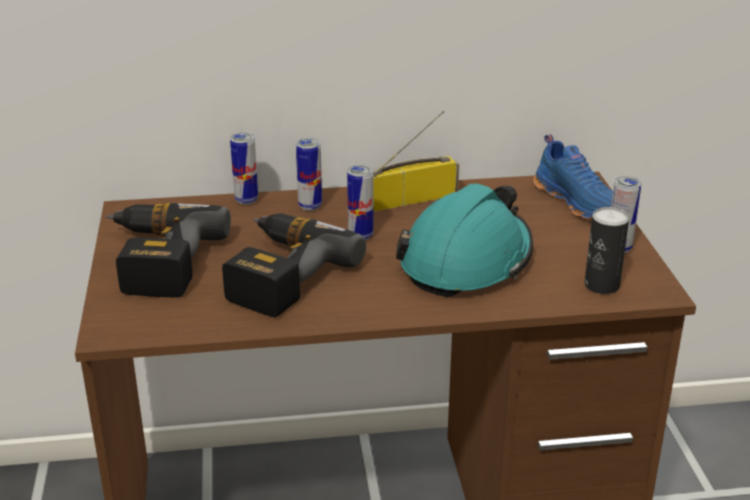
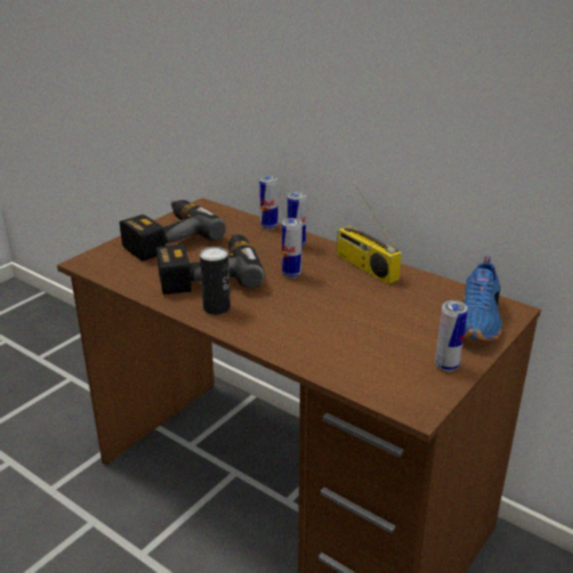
camera: 45 degrees right, 0 degrees up
radio [373,111,459,212] -> radio turned 150 degrees counterclockwise [337,187,402,284]
turquoise hard hat [396,184,533,297] -> none
can [584,207,629,294] -> can moved to [200,246,231,315]

